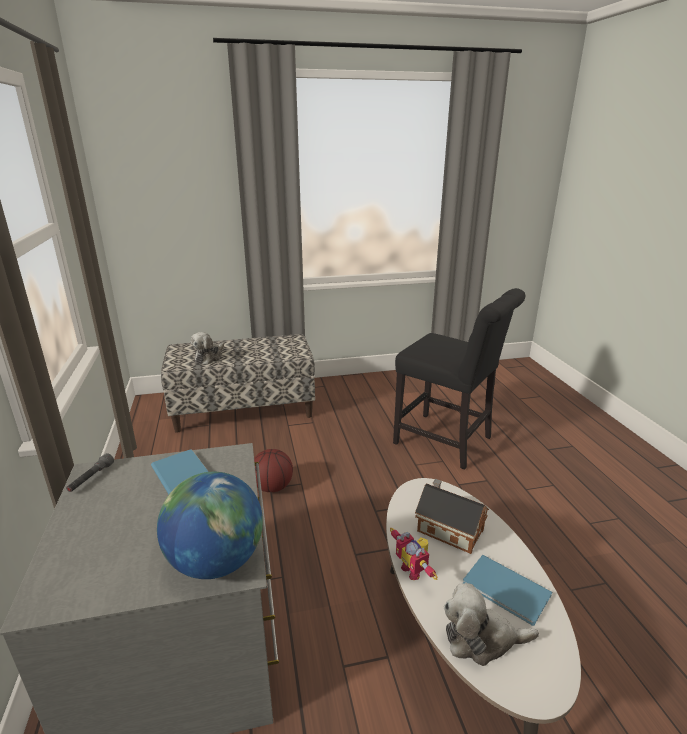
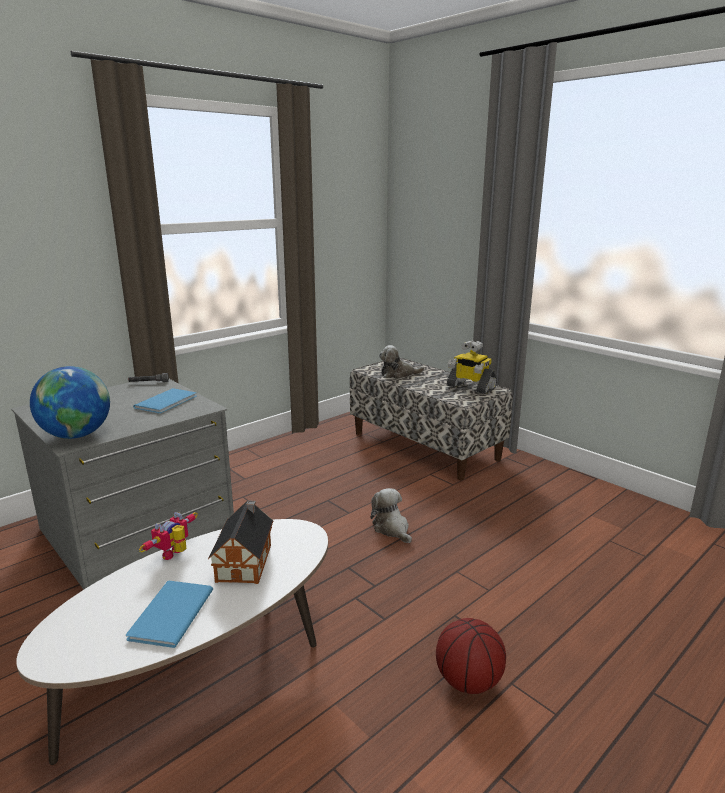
camera: 60 degrees right, 5 degrees down
basketball [254,449,293,492] -> basketball moved to [436,618,506,694]
black chair [393,288,525,470] -> none
plush toy [444,583,539,666] -> plush toy moved to [371,488,412,543]
none -> toy robot [447,340,497,394]

